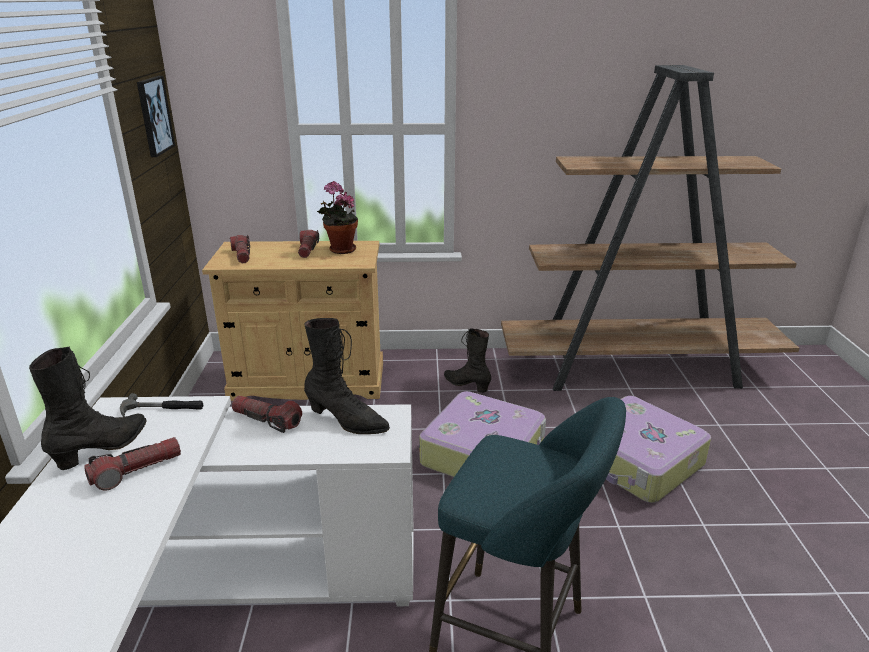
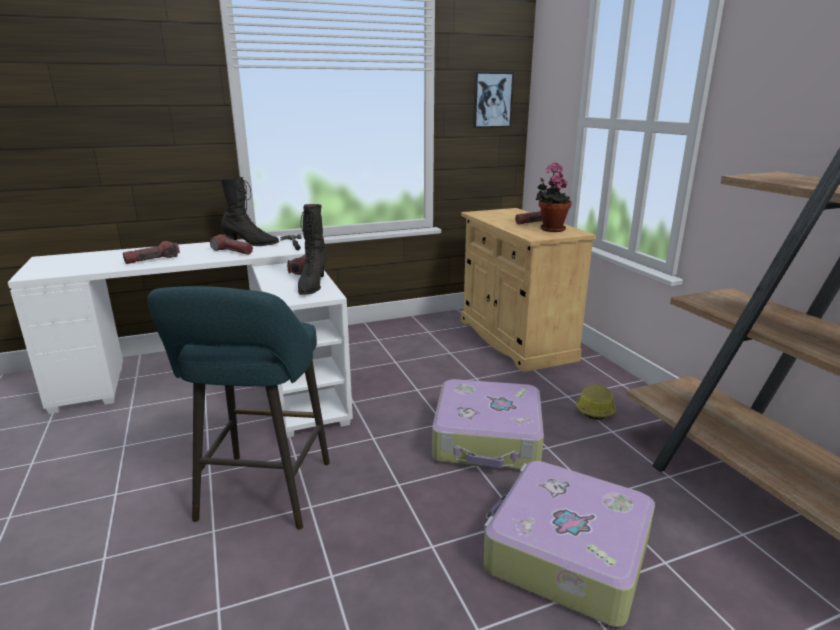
camera: 70 degrees right, 5 degrees down
flashlight [230,235,250,263] -> flashlight moved to [123,241,180,264]
black boot [444,329,491,393] -> hard hat [576,384,616,420]

